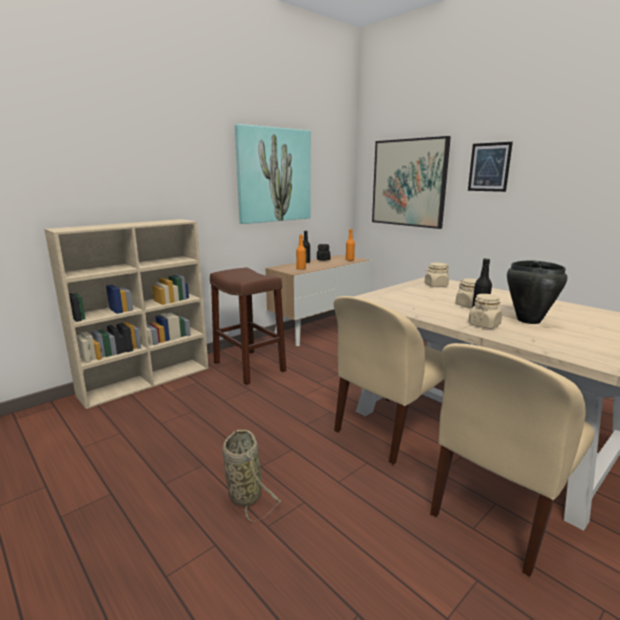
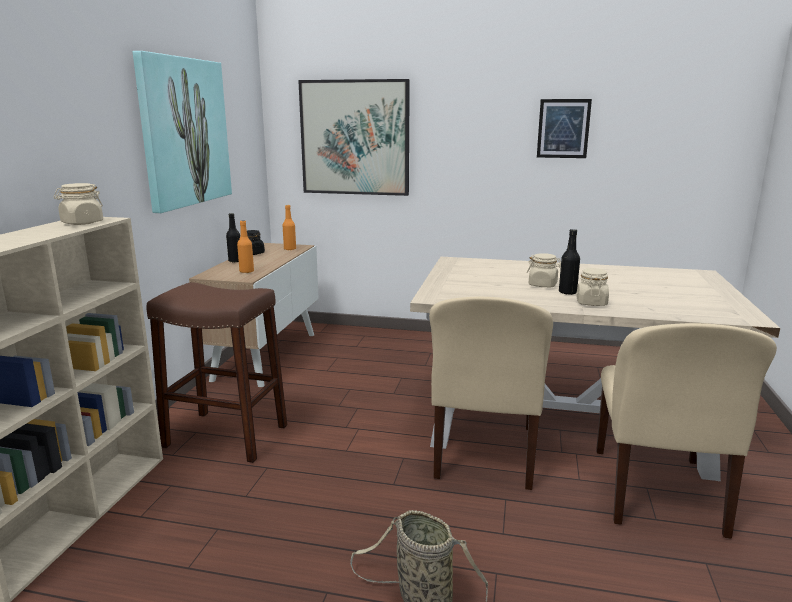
camera: 35 degrees left, 0 degrees up
beige jar [425,263,449,287] -> beige jar moved to [54,183,103,225]
picture [468,142,513,192] -> picture moved to [537,99,592,158]
black cooking pot [507,261,567,324] -> none

